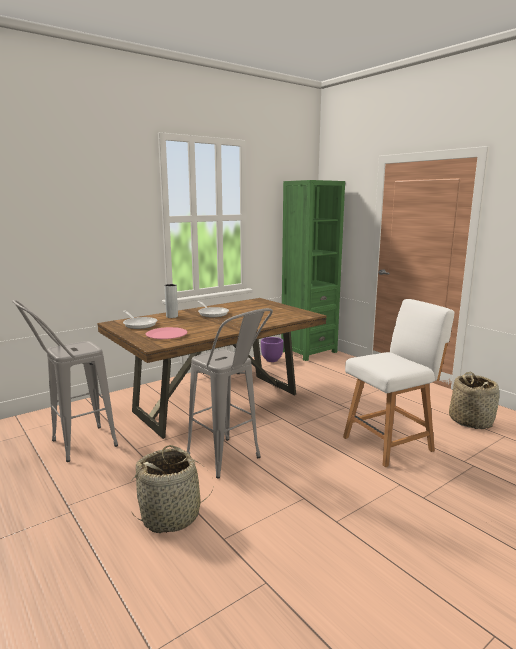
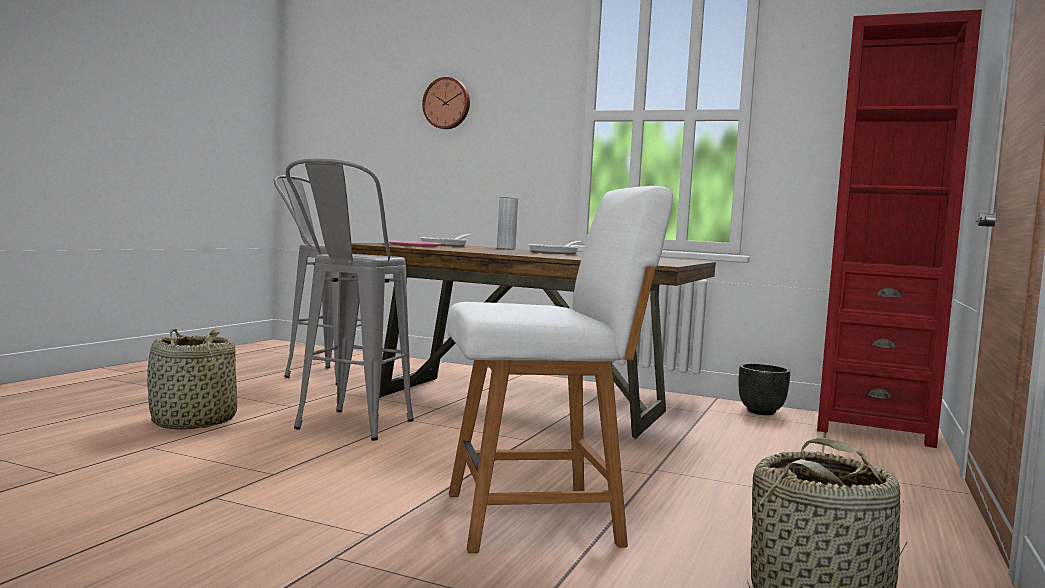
camera: 60 degrees right, 10 degrees down
purple planter [261,337,284,362] -> black planter [739,363,790,415]
green bookcase [281,180,345,361] -> red bookcase [817,9,982,448]
white chair [343,299,454,467] -> white chair turned 45 degrees counterclockwise [447,186,673,553]
none -> wall clock [422,77,470,129]

